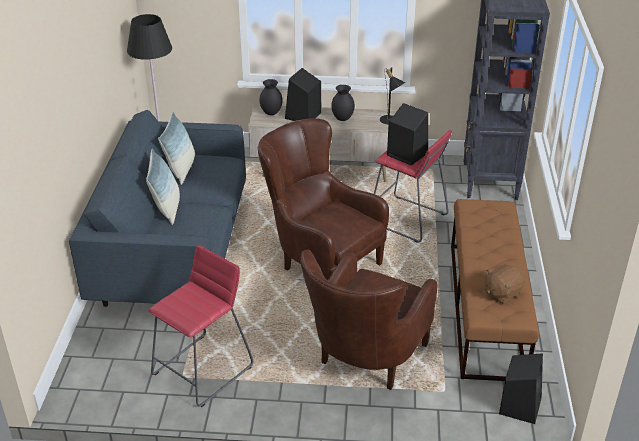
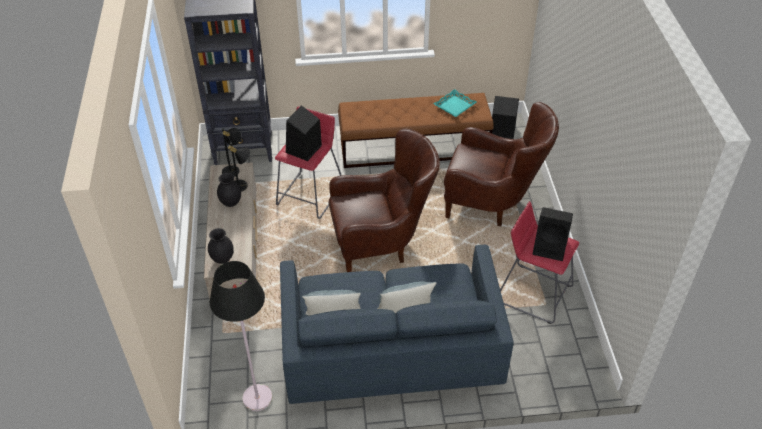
camera: 100 degrees left, 10 degrees up
brown armchair [258,118,389,280] -> brown armchair turned 135 degrees counterclockwise [329,129,440,272]
black speaker [285,68,321,121] -> black speaker moved to [533,207,573,261]
brown plush toy [484,264,525,304] -> turquoise tray [433,89,477,117]
none -> black table lamp [226,143,250,192]

